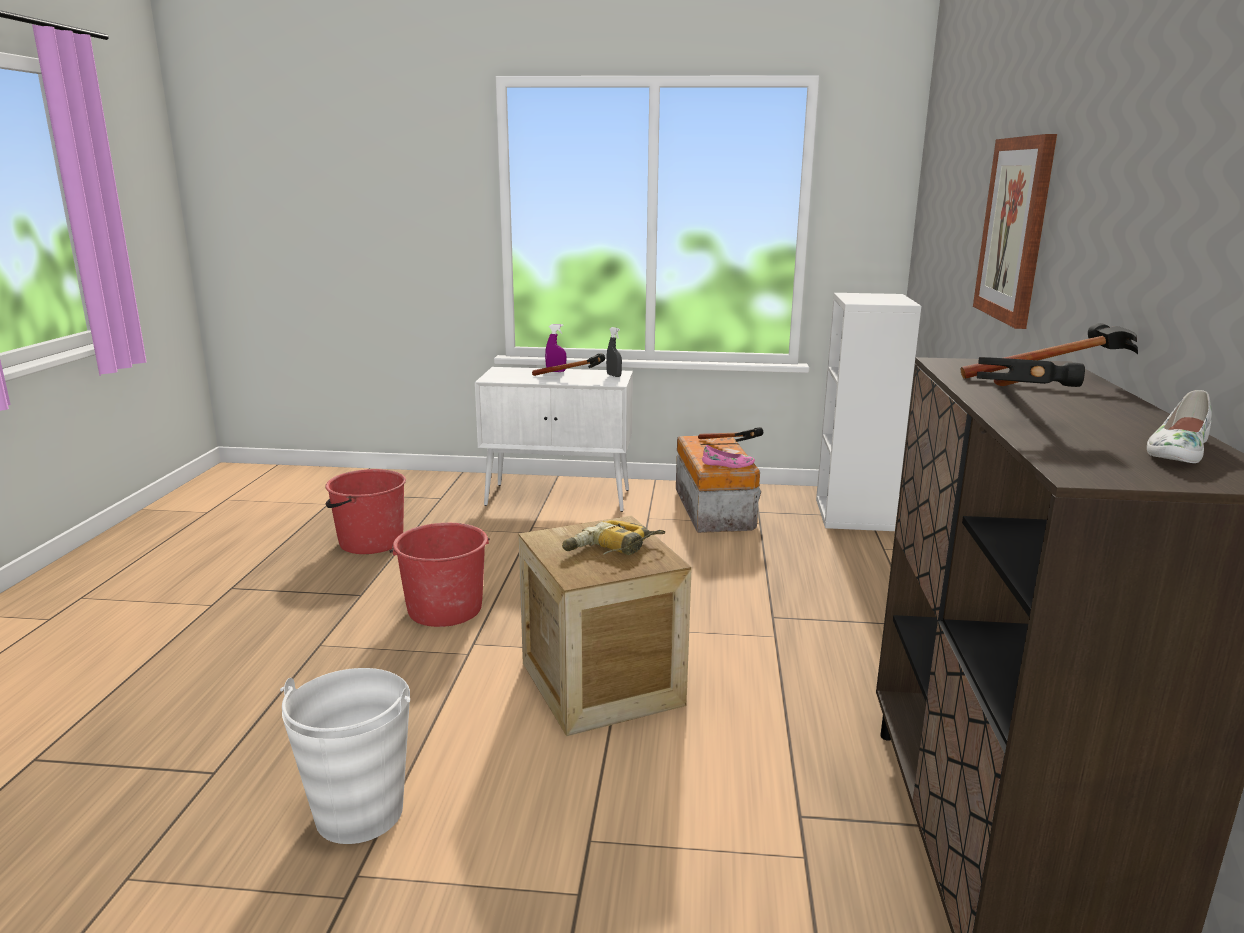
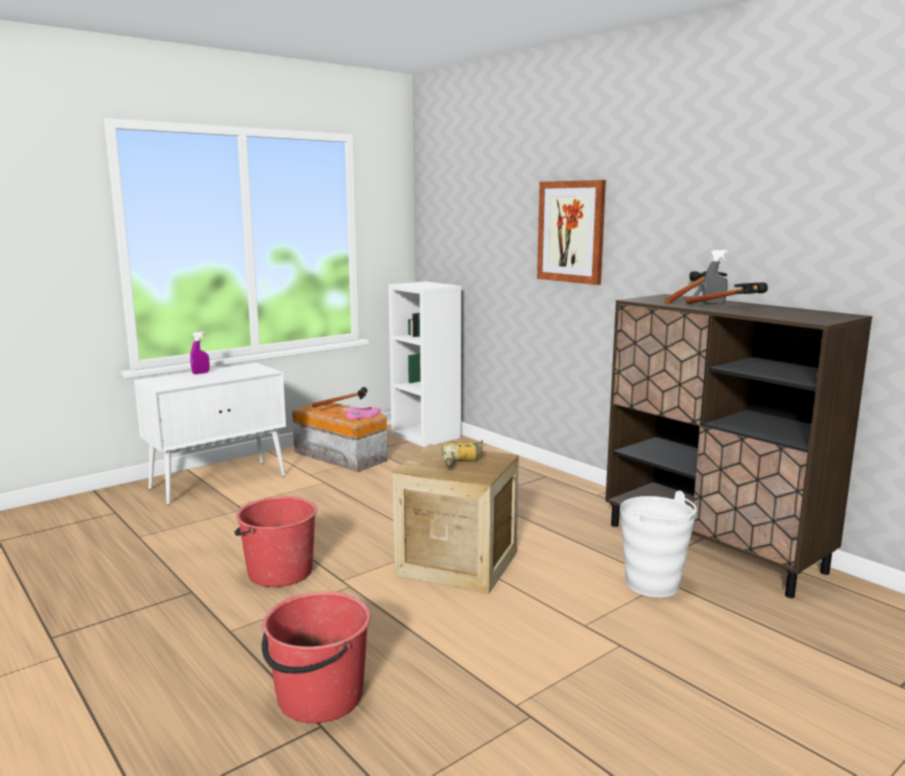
camera: 45 degrees left, 5 degrees down
white bucket [280,668,410,844] -> white bucket moved to [620,491,697,597]
red bucket [325,469,406,554] -> red bucket moved to [262,591,371,723]
hammer [532,353,605,376] -> none
grey spray bottle [606,327,622,377] -> grey spray bottle moved to [703,250,728,304]
white shoe [1147,390,1212,463] -> none

